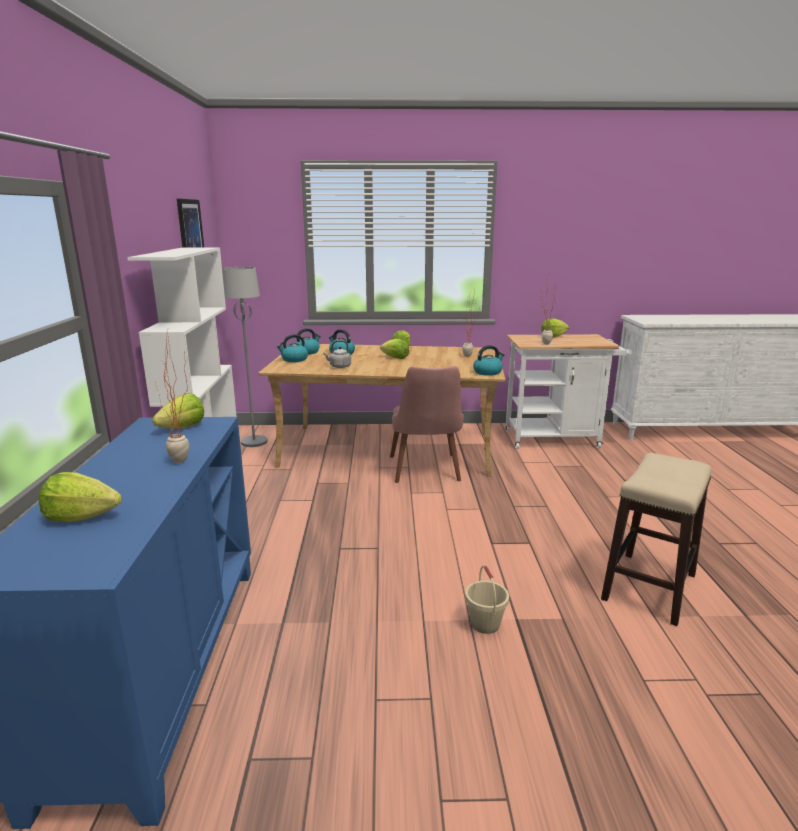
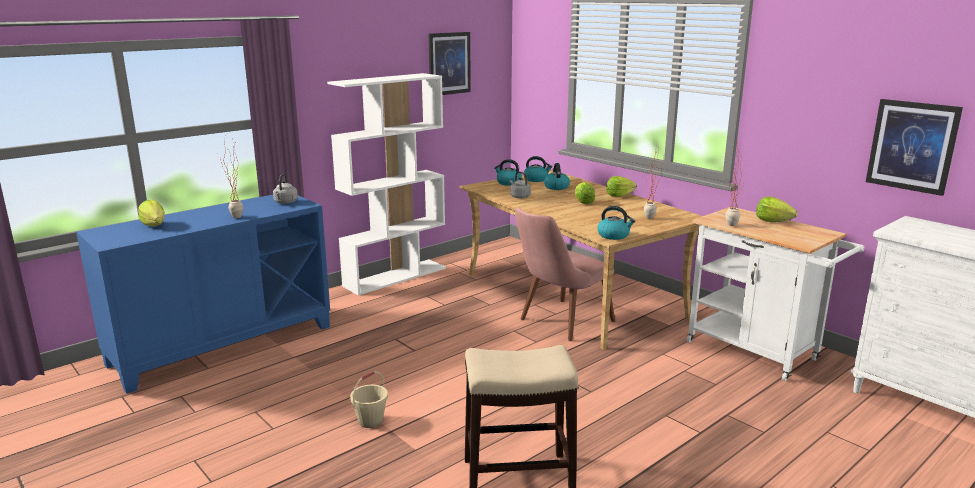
camera: 50 degrees right, 0 degrees up
lettuce [152,393,204,429] -> grey kettle [273,173,298,204]
grey floor lamp [222,267,268,447] -> none
none -> picture [866,99,963,196]

